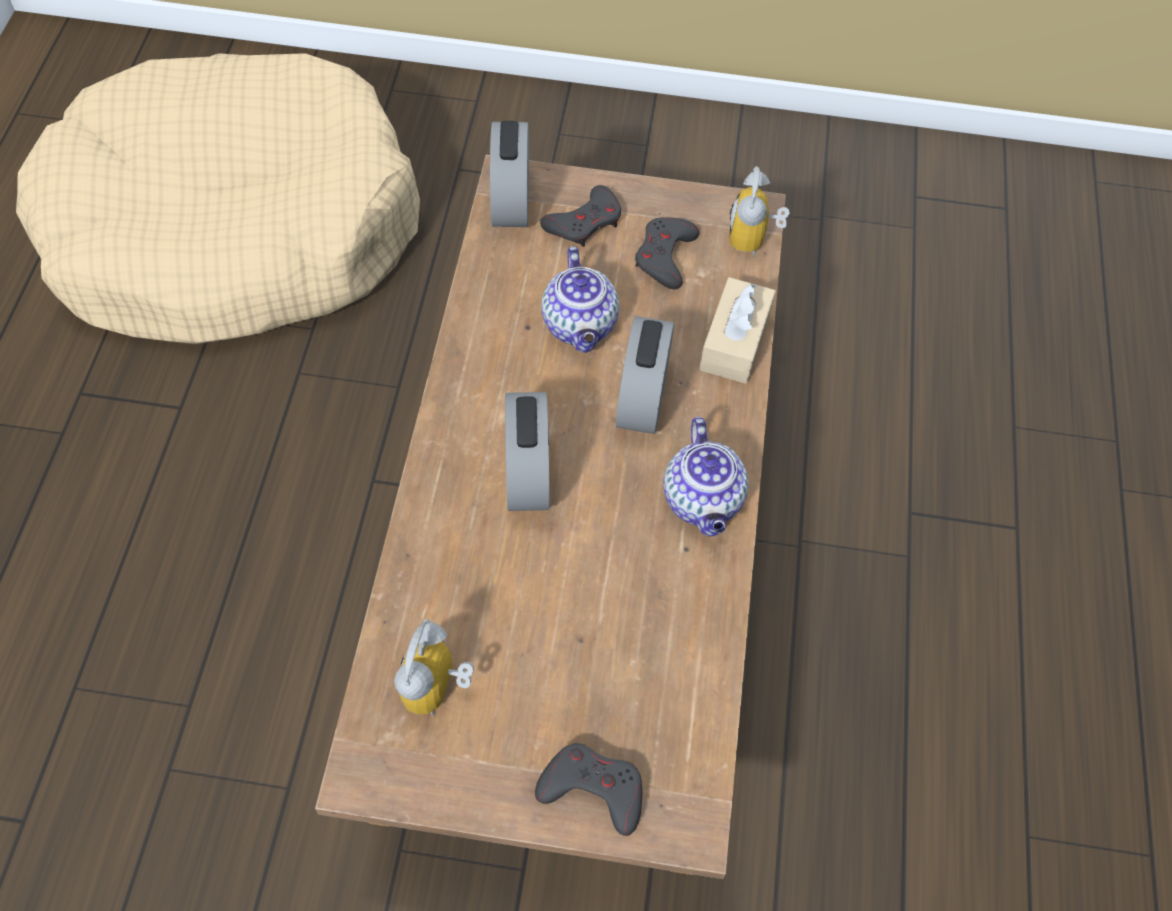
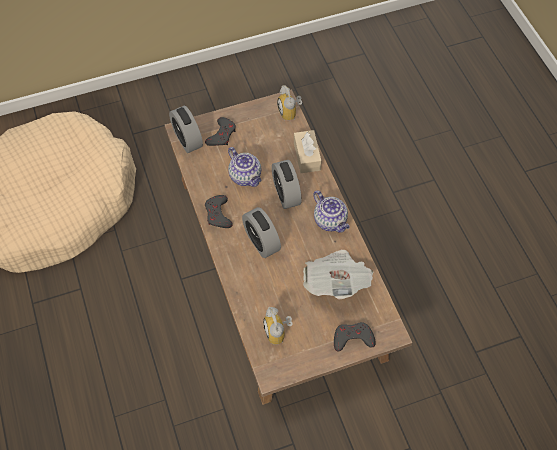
camera: 25 degrees left, 0 degrees up
grey game controller [635,217,699,289] -> grey game controller moved to [205,195,233,228]
none -> newspaper [303,250,374,299]

